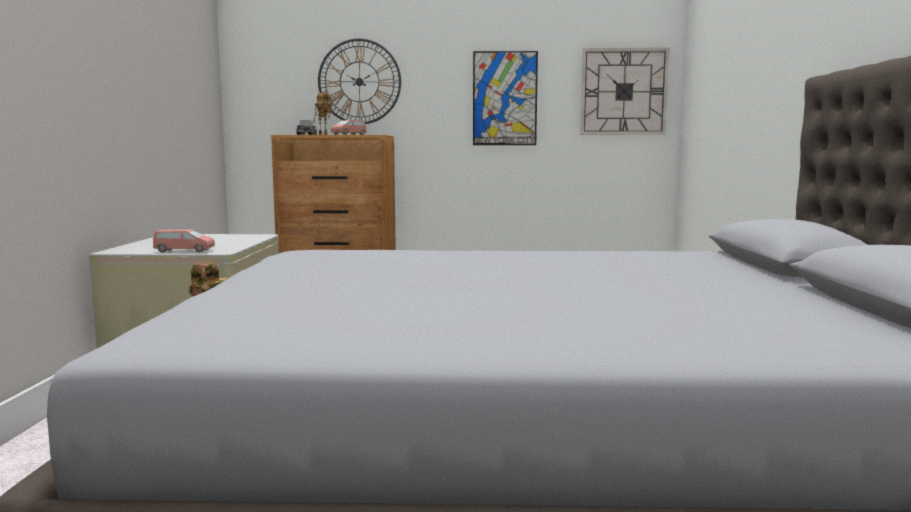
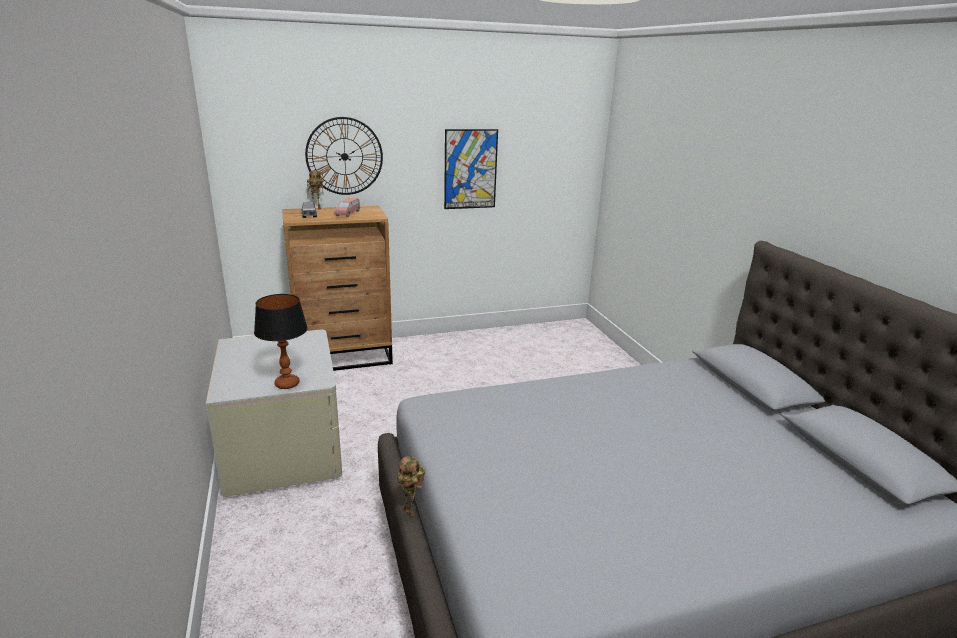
camera: 20 degrees left, 15 degrees up
pink toy car [153,229,215,252] -> table lamp [254,294,308,389]
wall clock [580,48,669,135] -> none

